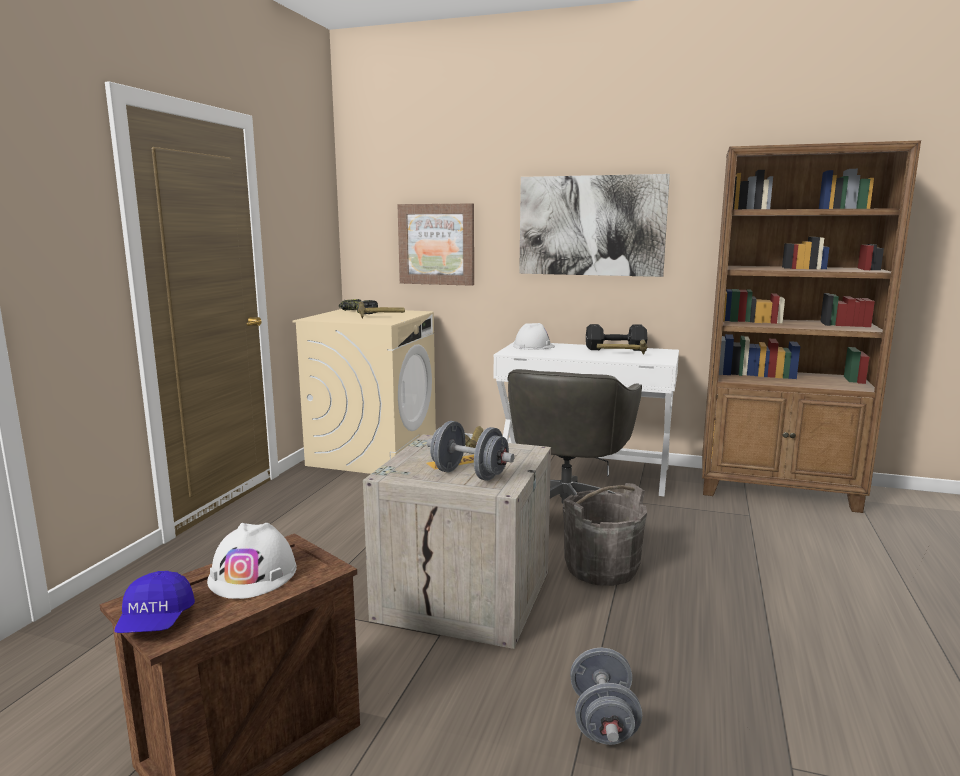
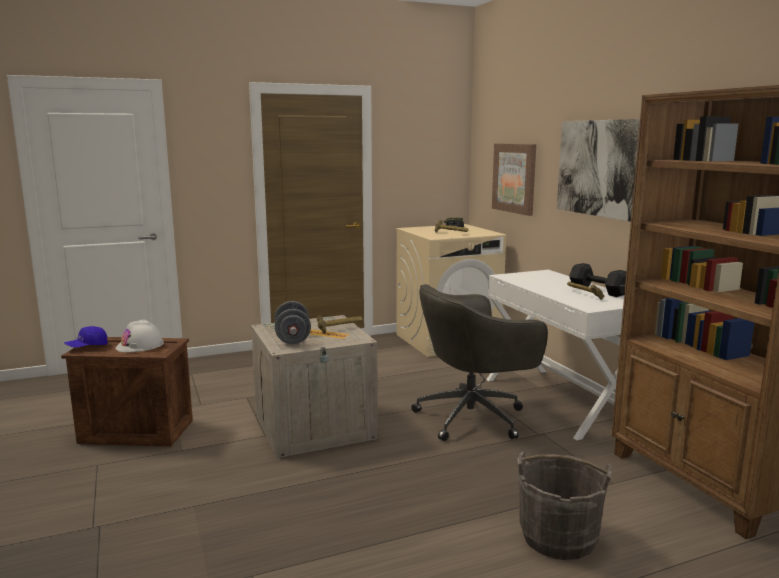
camera: 50 degrees right, 0 degrees up
white hard hat [513,323,555,349] -> none
grey bucket [563,483,647,586] -> grey bucket moved to [518,452,613,560]
grey dumbbell [570,648,642,745] -> none

